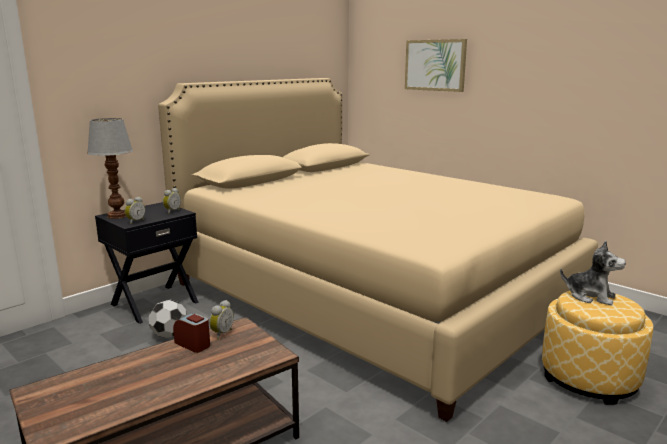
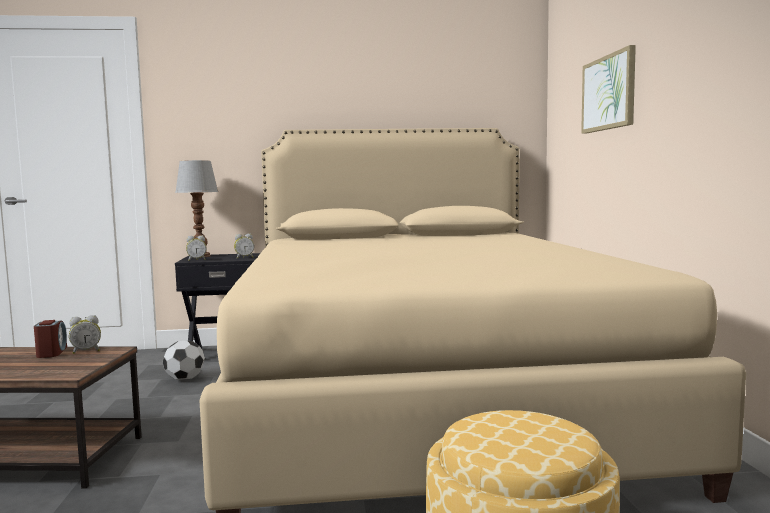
camera: 40 degrees right, 10 degrees down
plush toy [560,241,626,306] -> none

